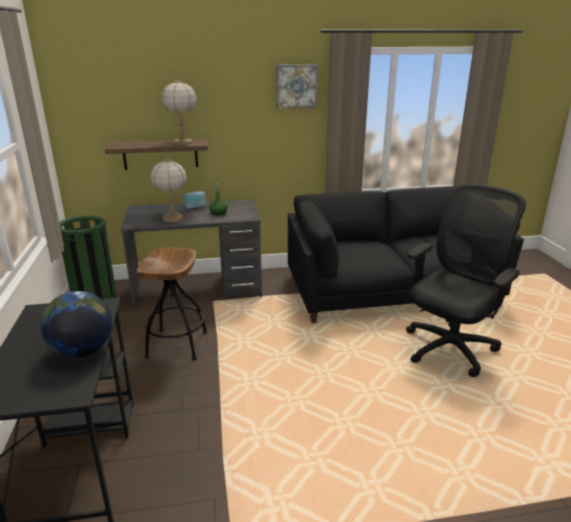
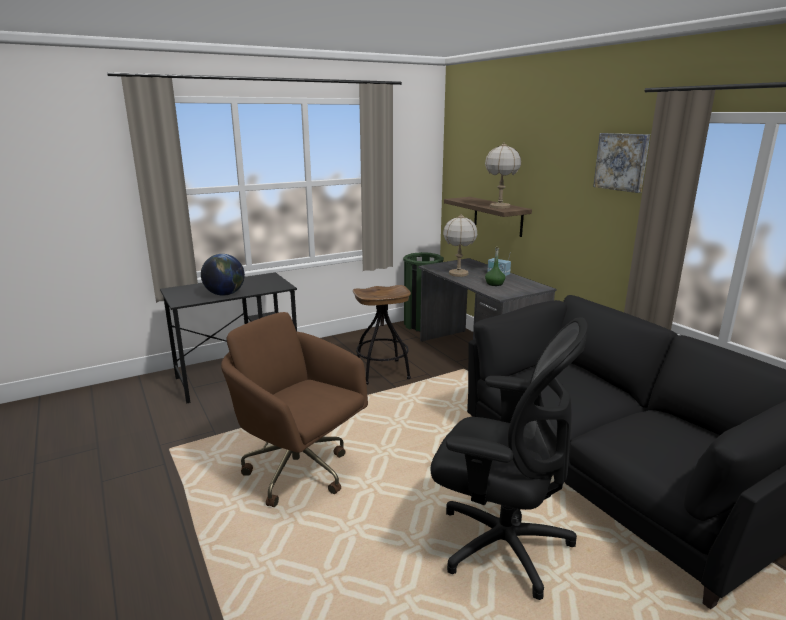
camera: 70 degrees right, 5 degrees down
none -> brown office chair [221,312,368,507]

